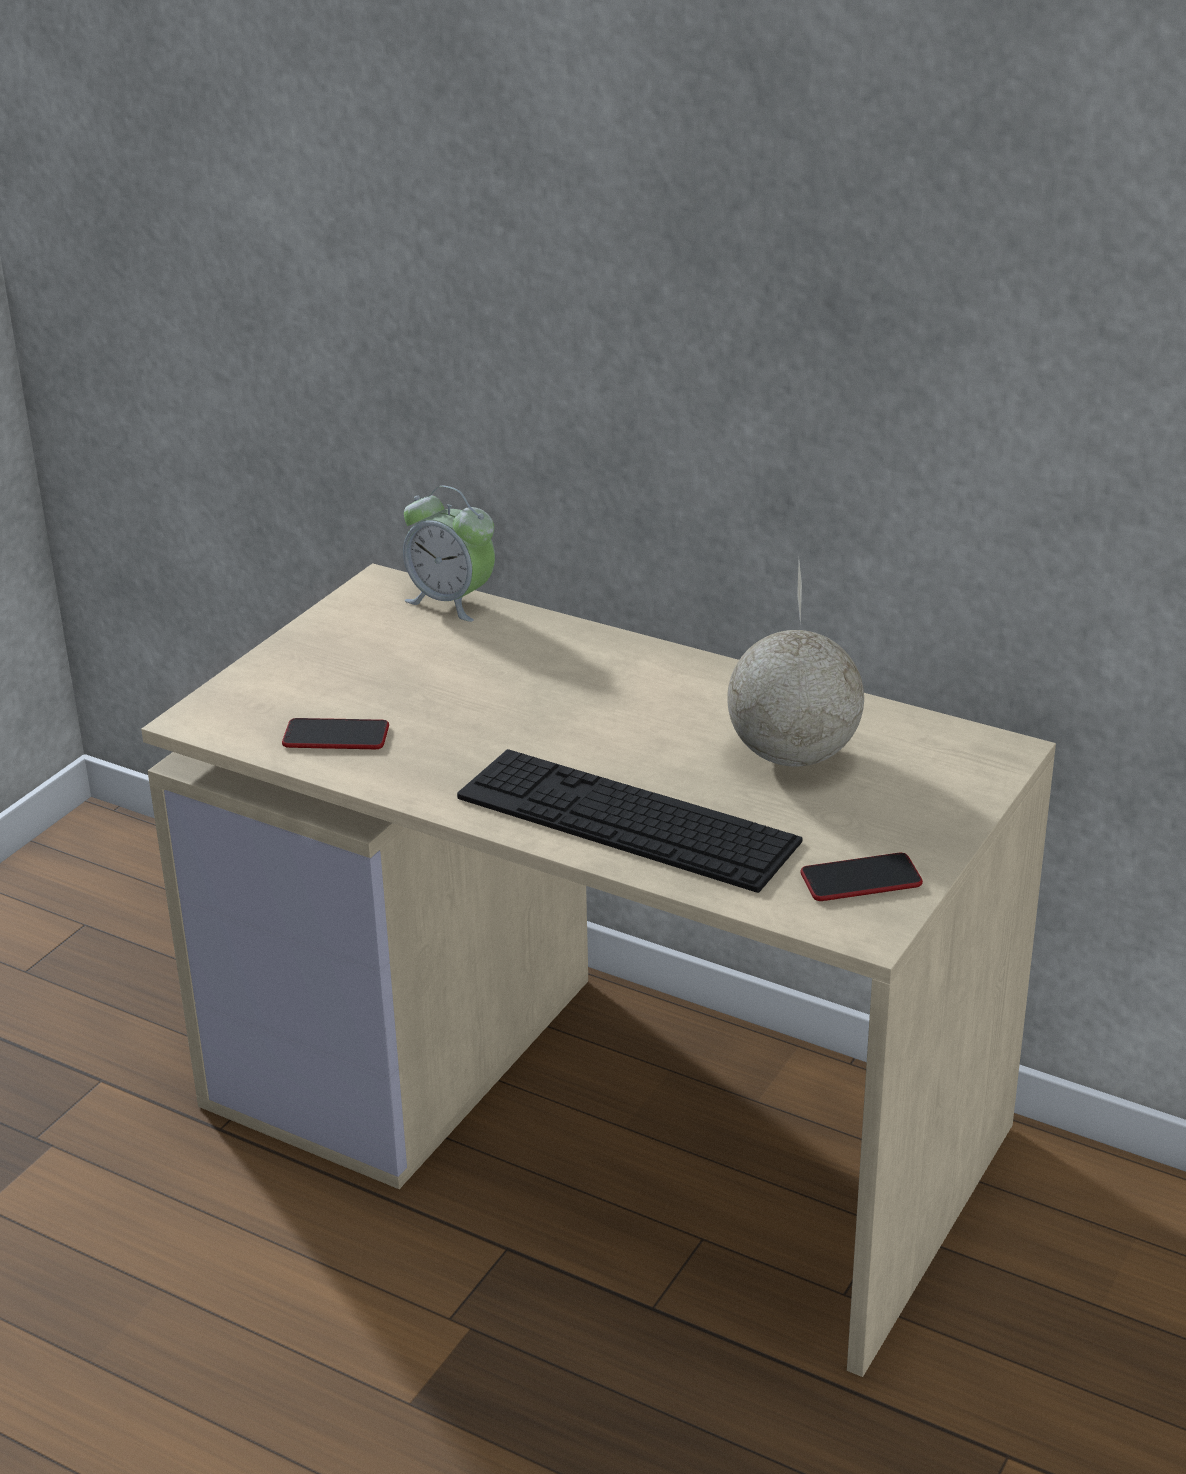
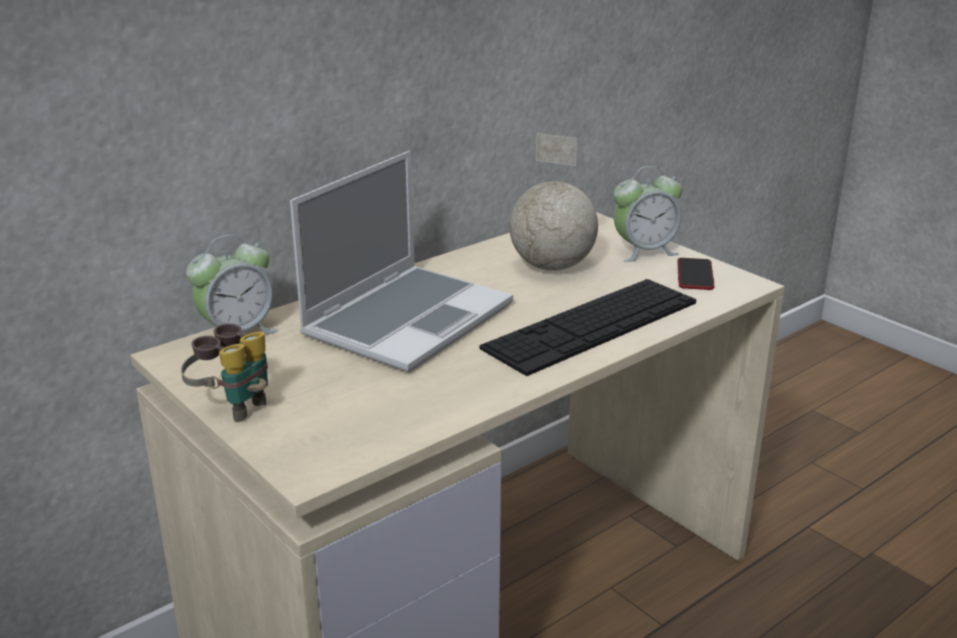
camera: 70 degrees left, 5 degrees down
phone [282,718,389,749] -> none
none -> binoculars [181,323,268,422]
none -> laptop [290,151,513,373]
none -> alarm clock [614,166,683,262]

